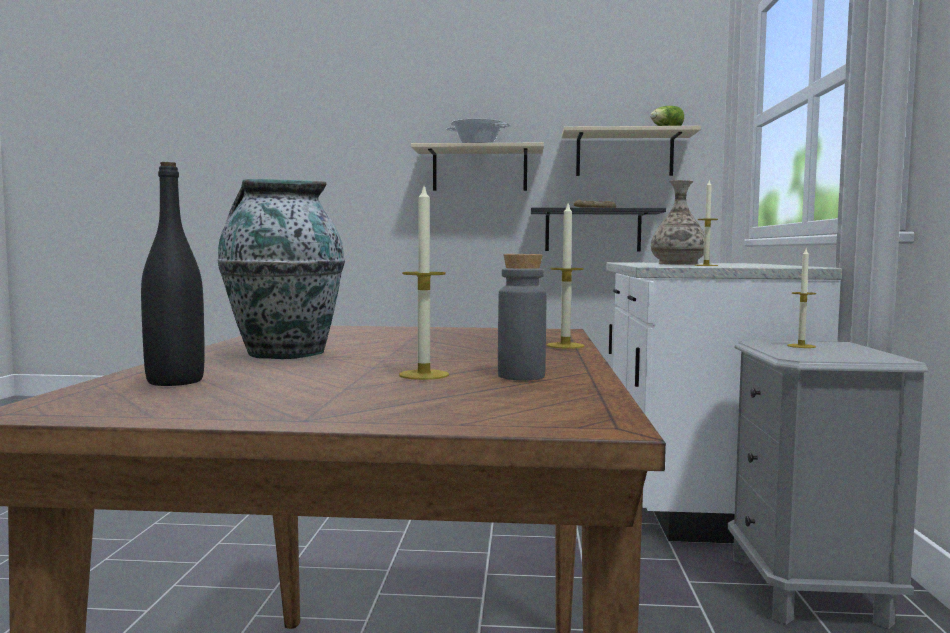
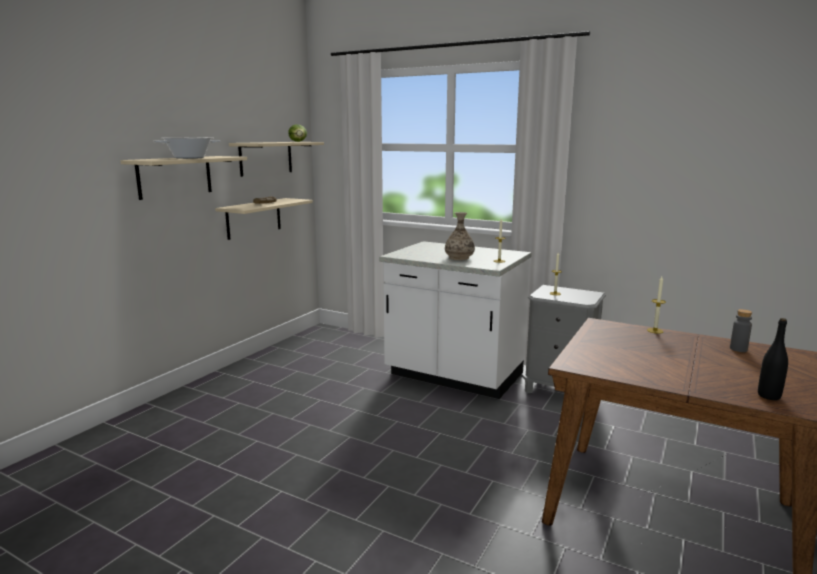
camera: 65 degrees left, 10 degrees up
vase [218,179,345,359] -> none
candle [399,187,449,380] -> none
black shelf [531,207,666,252] -> beige shelf [215,198,313,240]

